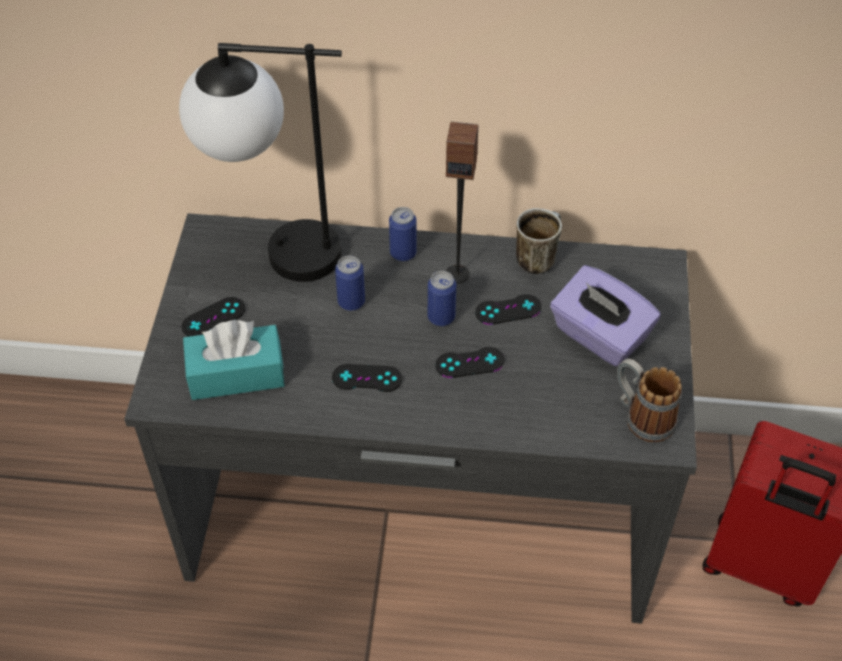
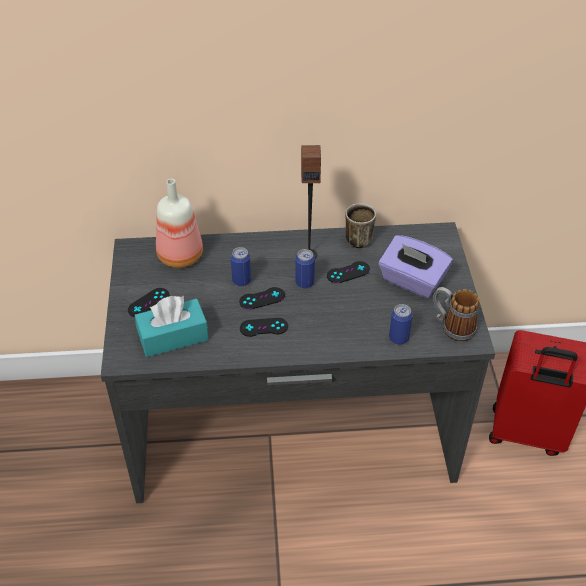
camera: 10 degrees left, 5 degrees down
table lamp [179,43,342,282] -> bottle [156,179,203,268]
can [389,207,417,262] -> can moved to [389,304,413,345]
black game controller [436,347,505,378] -> black game controller moved to [239,287,285,310]

